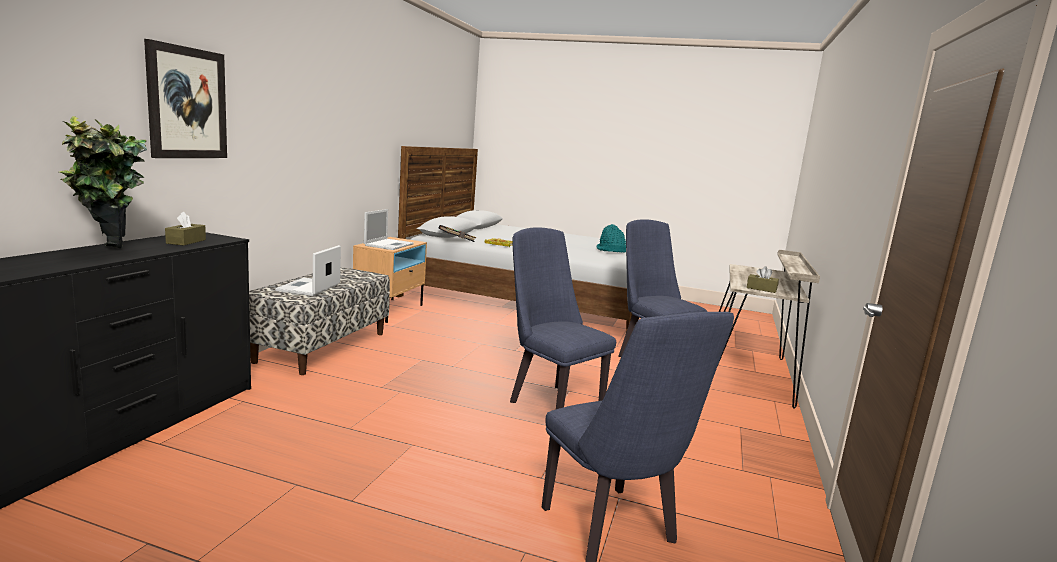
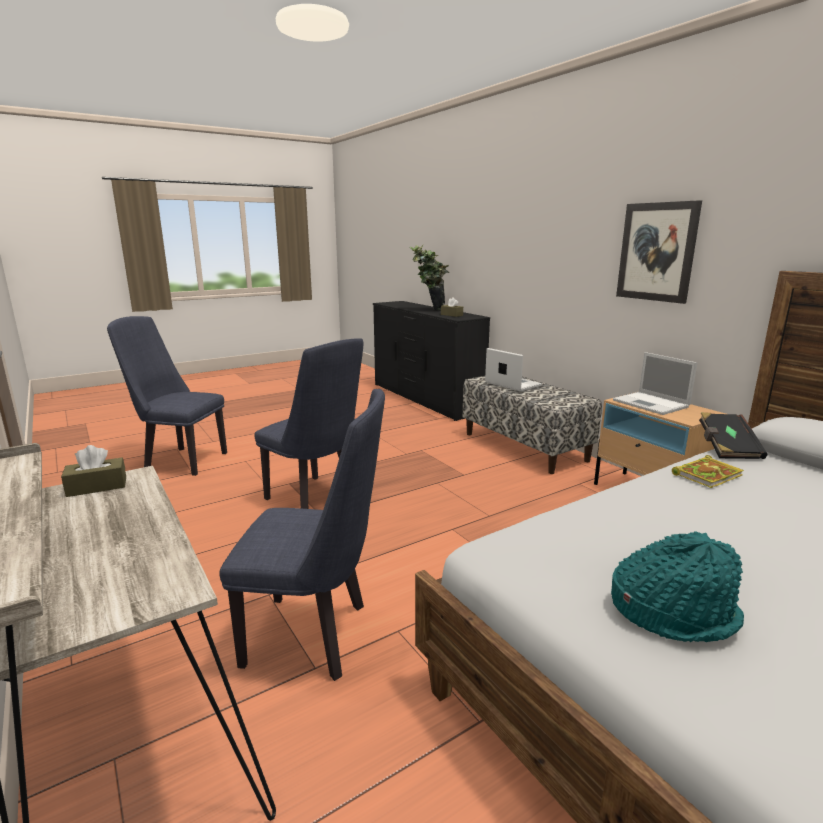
camera: 130 degrees right, 5 degrees up
picture [144,39,227,158] -> picture moved to [616,200,702,304]
blue chair [510,227,616,409] -> blue chair turned 45 degrees clockwise [254,338,363,509]

